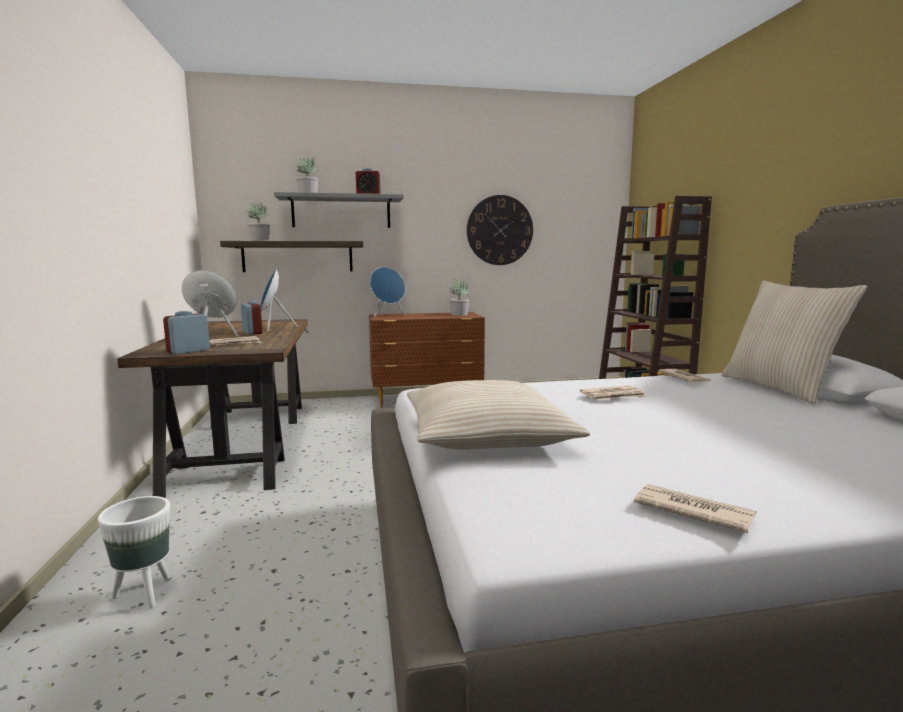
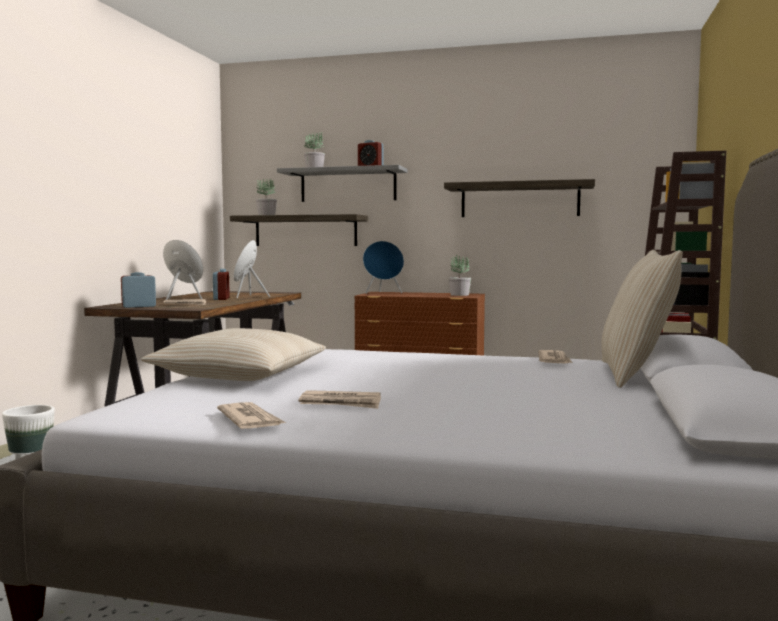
camera: 25 degrees right, 5 degrees down
wall clock [467,195,533,265] -> shelf [444,179,595,217]
newspaper [580,385,646,400] -> newspaper moved to [298,390,381,409]

